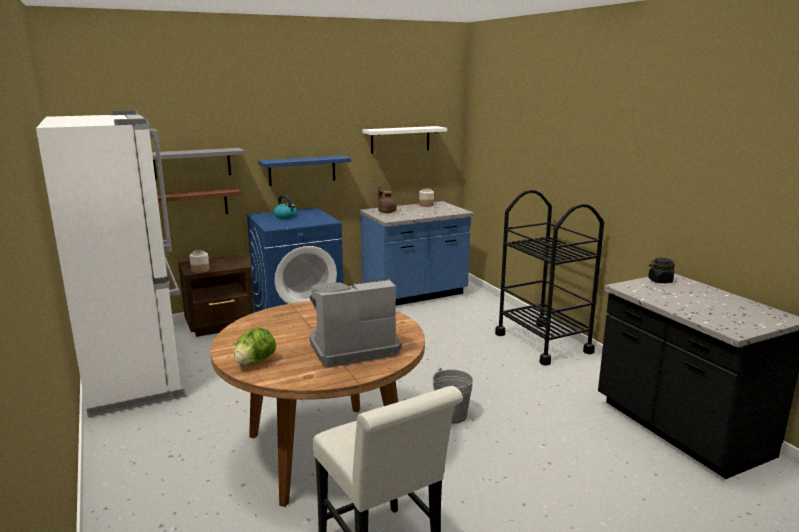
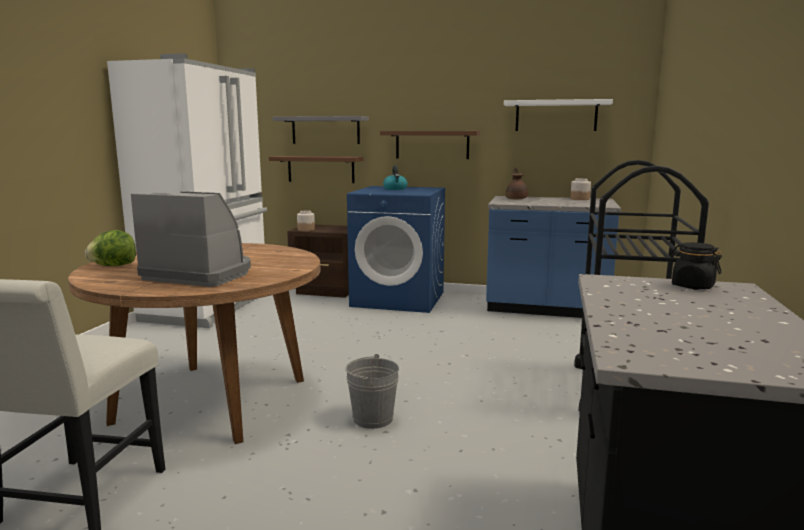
camera: 40 degrees right, 5 degrees down
blue shelf [258,155,351,186] -> brown shelf [380,131,480,159]

